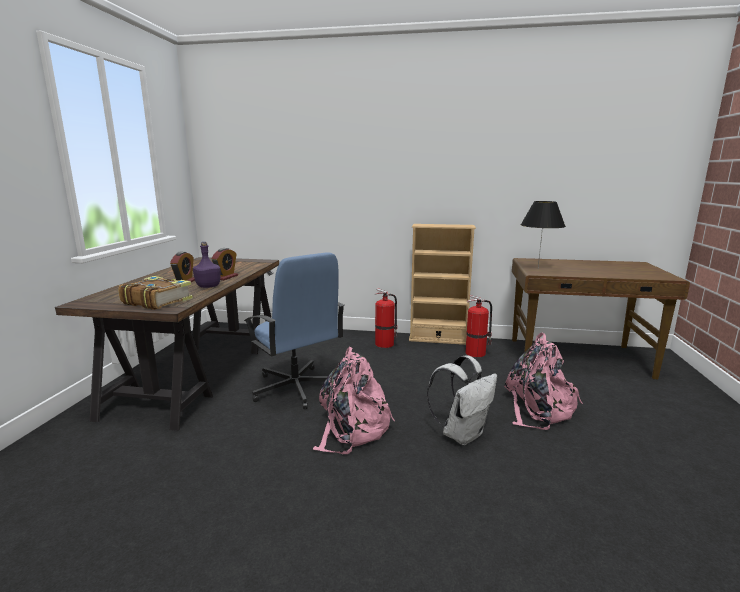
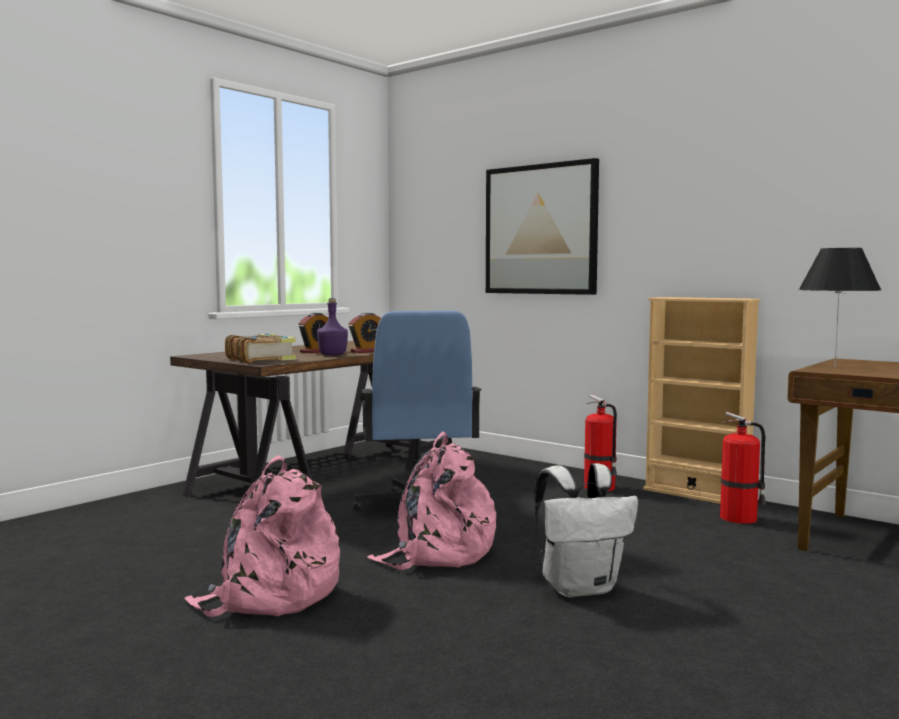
camera: 30 degrees right, 10 degrees down
pink backpack [504,333,583,430] -> pink backpack moved to [184,455,340,617]
none -> picture [486,158,599,295]

